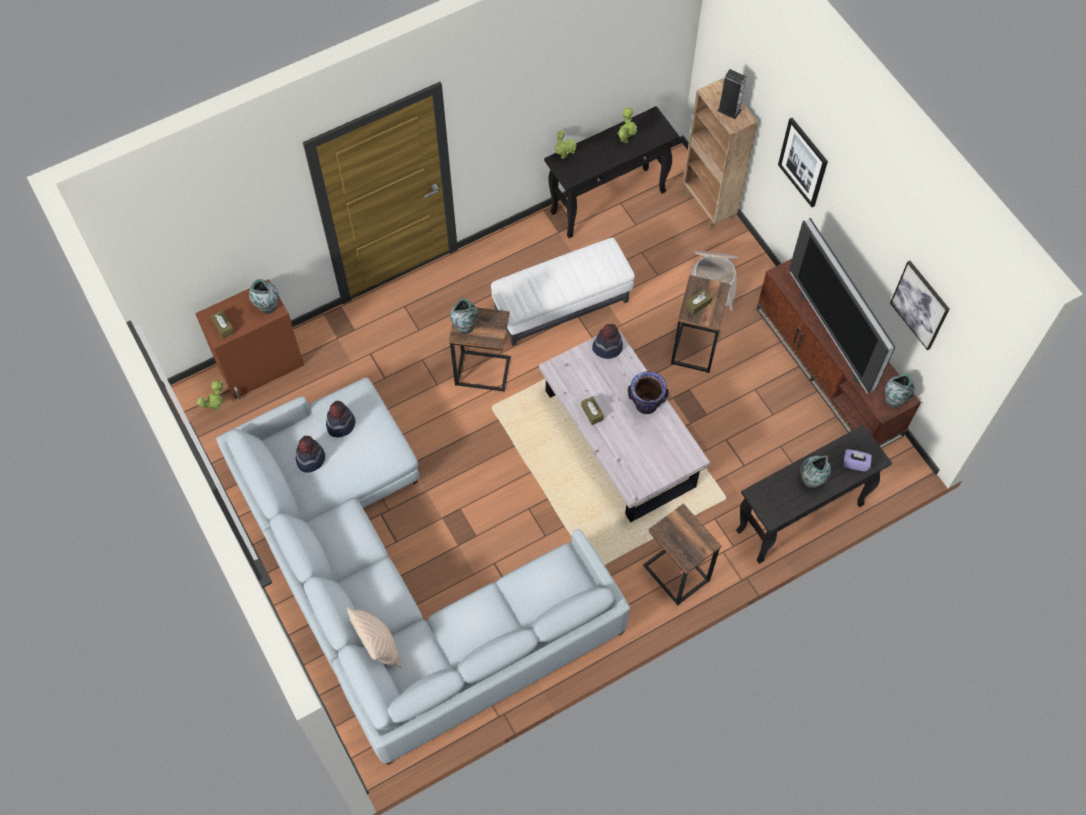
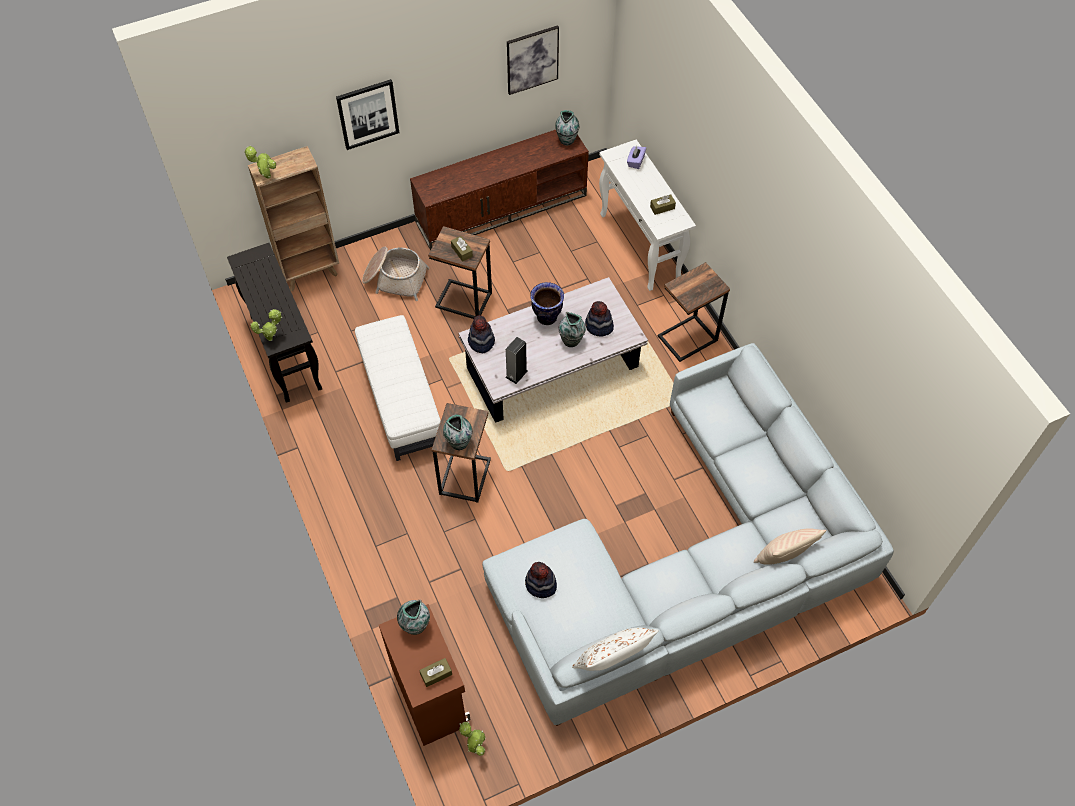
camera: 85 degrees left, 5 degrees down
hat [296,436,325,473] -> hat moved to [585,301,614,337]
brown tissue box [581,396,604,425] -> brown tissue box moved to [650,195,676,215]
potted plant [618,107,637,143] -> potted plant moved to [244,145,276,179]
speaker [717,69,746,119] -> speaker moved to [505,337,528,384]
black console table [736,425,892,564] -> white console table [599,139,696,291]
television [789,218,895,394] -> none
vase [801,455,831,488] -> vase moved to [558,312,586,347]
none -> white pillow [572,628,659,671]

